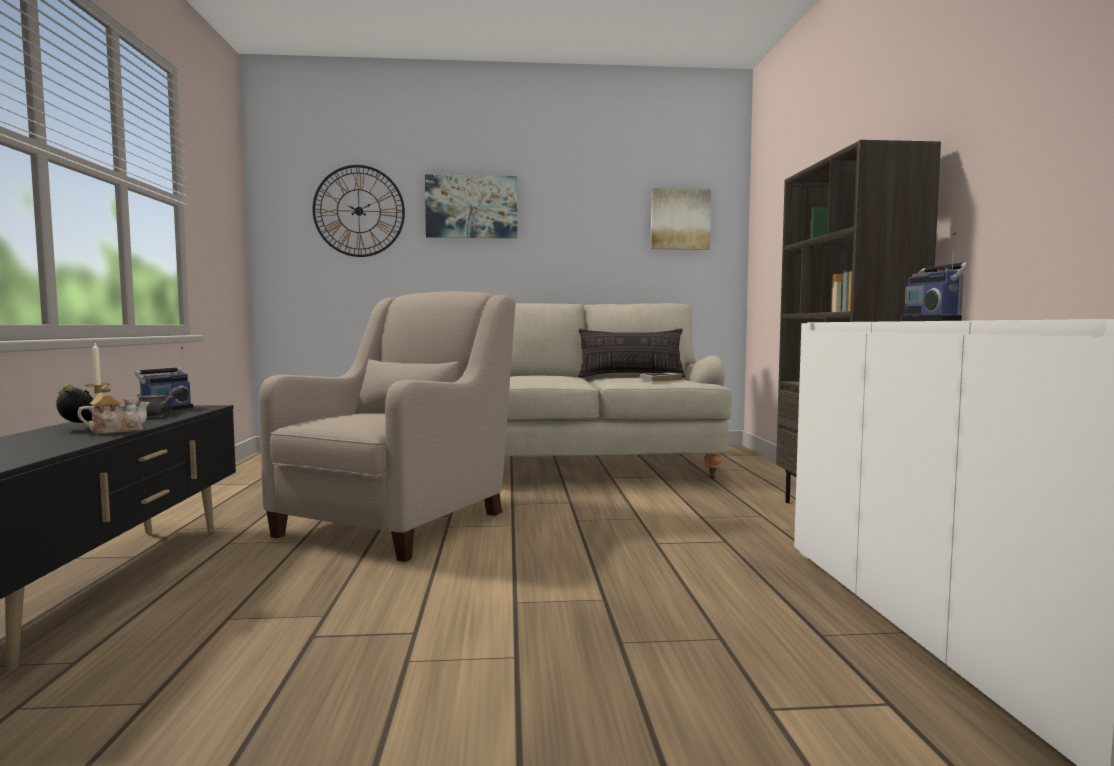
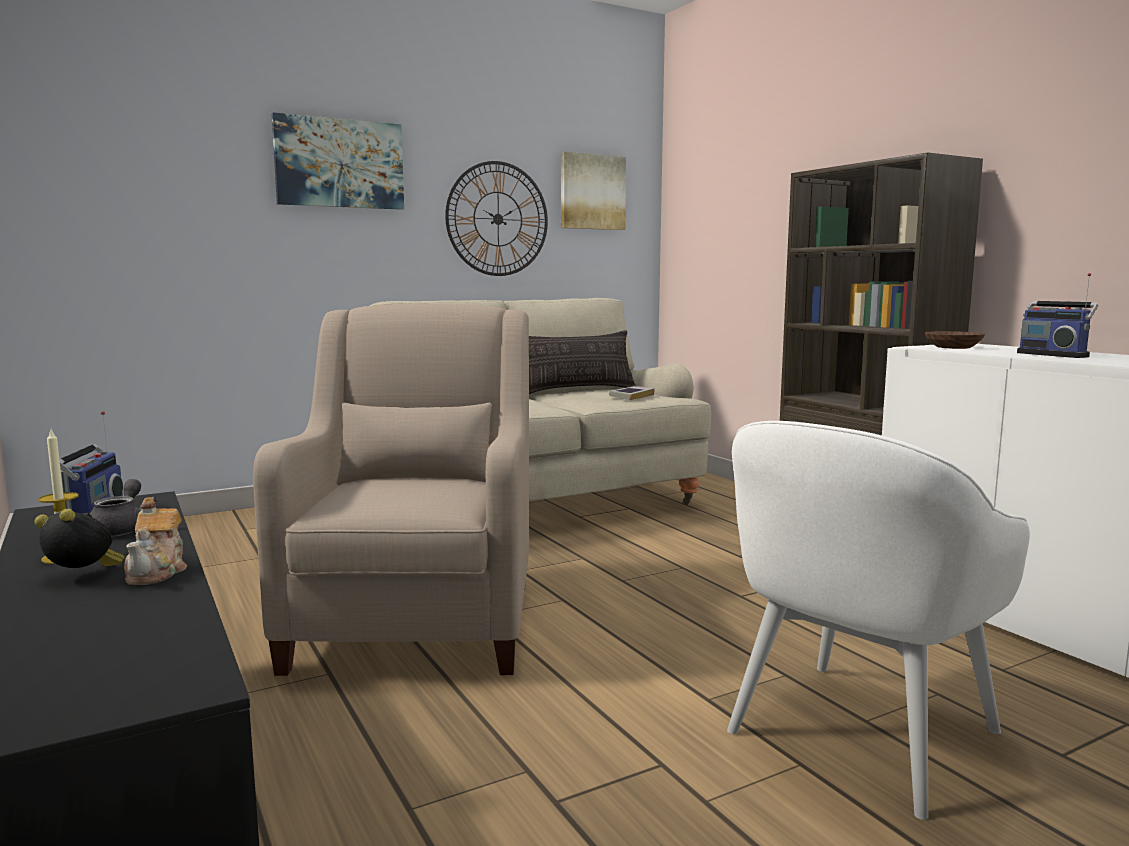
camera: 25 degrees left, 5 degrees up
teapot [77,385,150,434] -> teapot turned 150 degrees clockwise [124,497,187,585]
wall clock [313,165,405,257] -> wall clock moved to [445,161,548,276]
none -> white armchair [727,421,1030,820]
none -> brown bowl [925,331,985,349]

